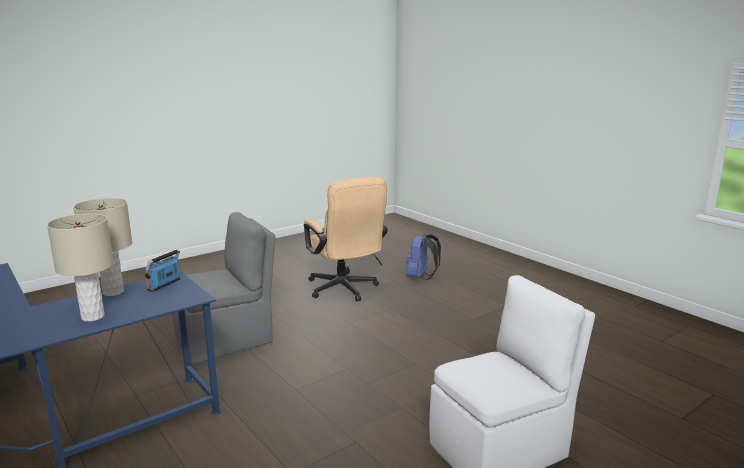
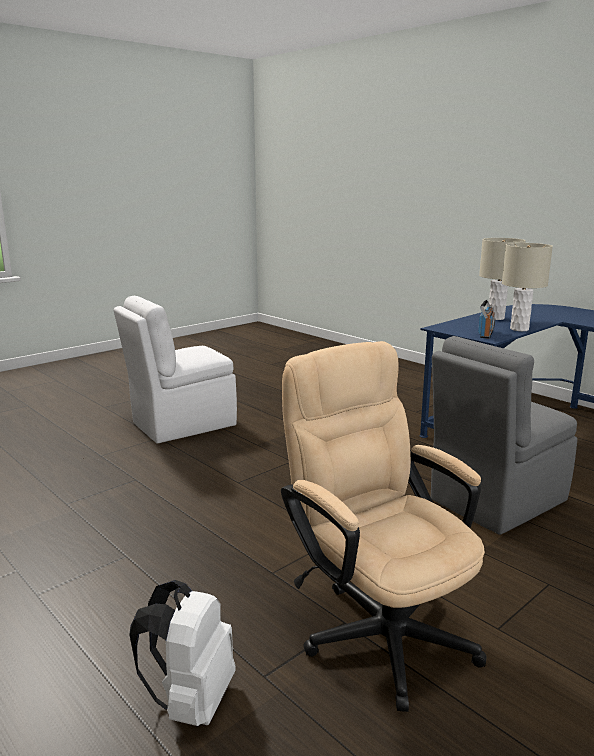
camera: 175 degrees right, 0 degrees up
blue backpack [406,234,441,280] -> white backpack [129,580,236,726]

